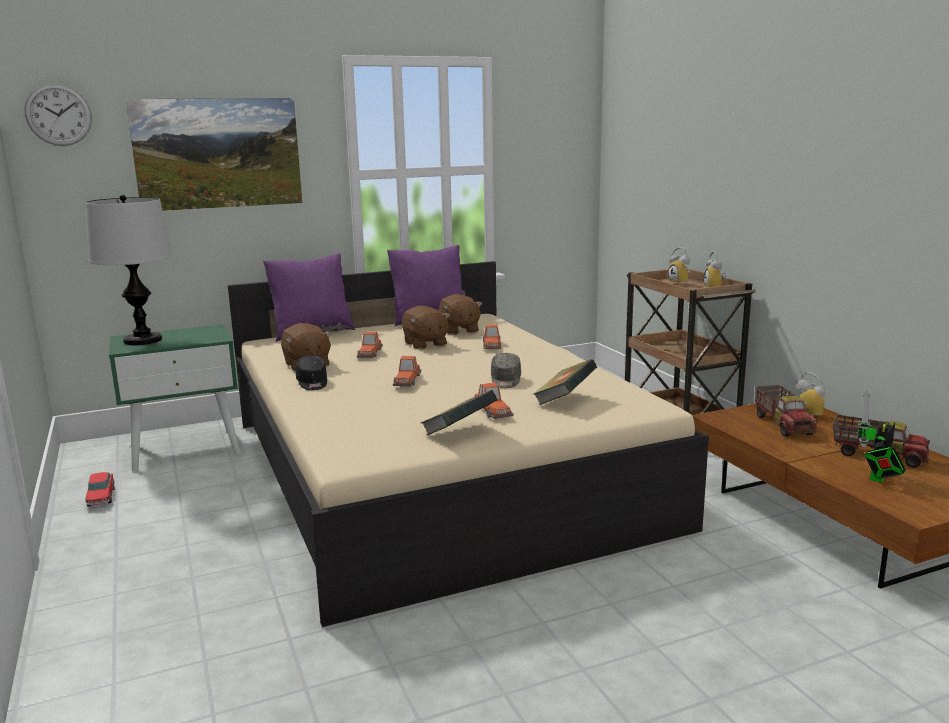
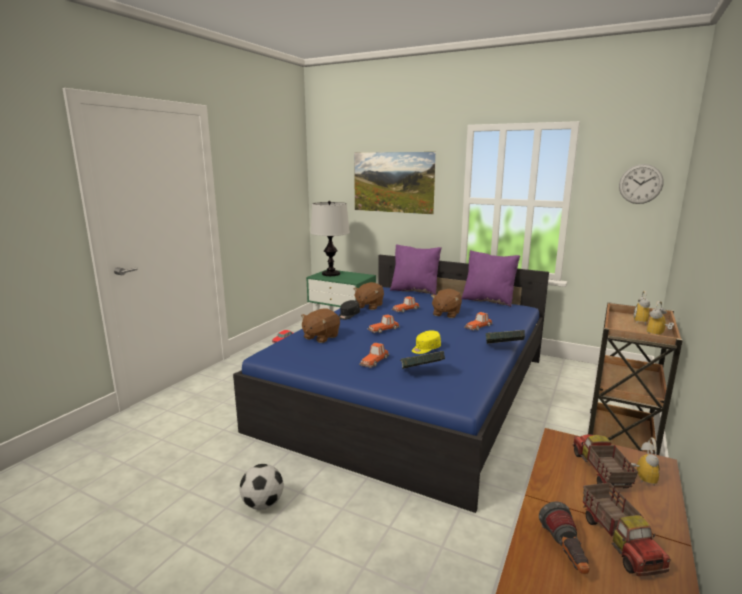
camera: 50 degrees right, 0 degrees up
wall clock [24,83,92,146] -> wall clock moved to [619,164,664,204]
beige bed [228,261,709,627] -> blue bed [233,255,549,513]
book [421,390,497,435] -> book moved to [486,330,525,344]
brown plush toy [439,294,483,335] -> brown plush toy moved to [301,308,340,343]
grey cap [491,353,521,388] -> yellow cap [412,330,441,354]
toy truck [755,385,817,437] -> toy truck turned 135 degrees clockwise [573,434,638,488]
toy robot [857,391,906,483] -> flashlight [539,501,590,574]
none -> football [240,464,283,510]

